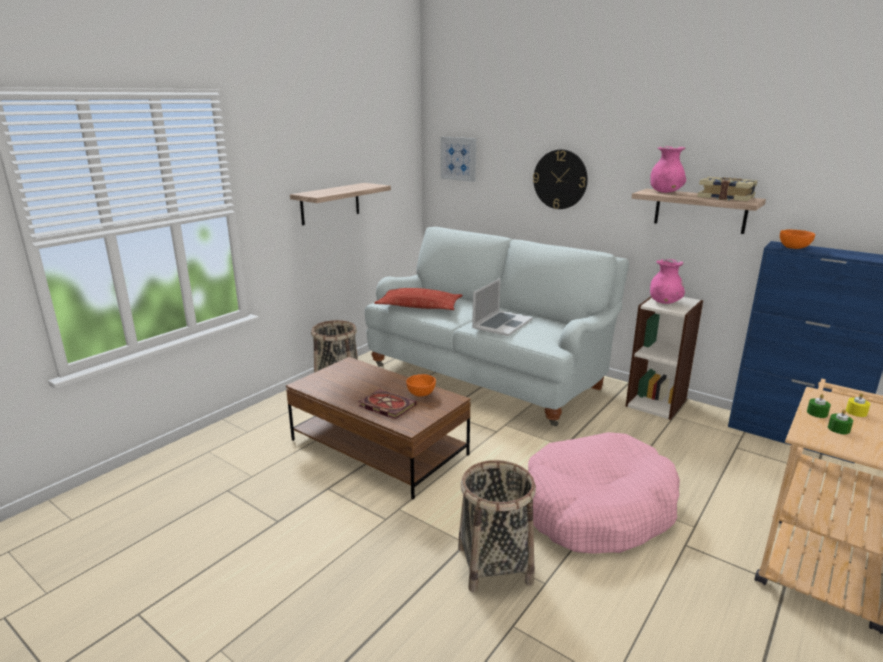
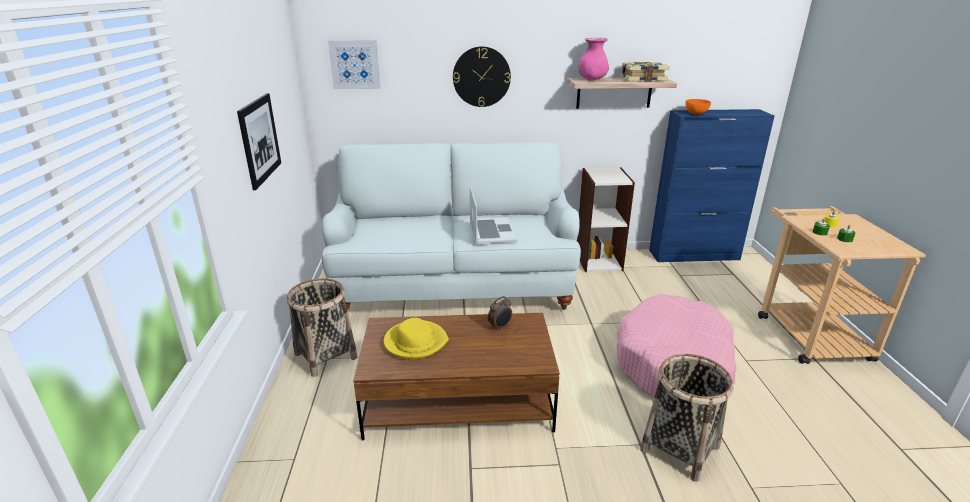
camera: 40 degrees left, 5 degrees up
shelf [290,183,391,225] -> picture [237,93,281,190]
book [359,389,416,419] -> none
pillow [374,288,462,310] -> none
orange bowl [406,374,436,397] -> alarm clock [488,296,512,331]
pink vase [650,259,685,304] -> none
none -> yellow hat [383,318,449,359]

